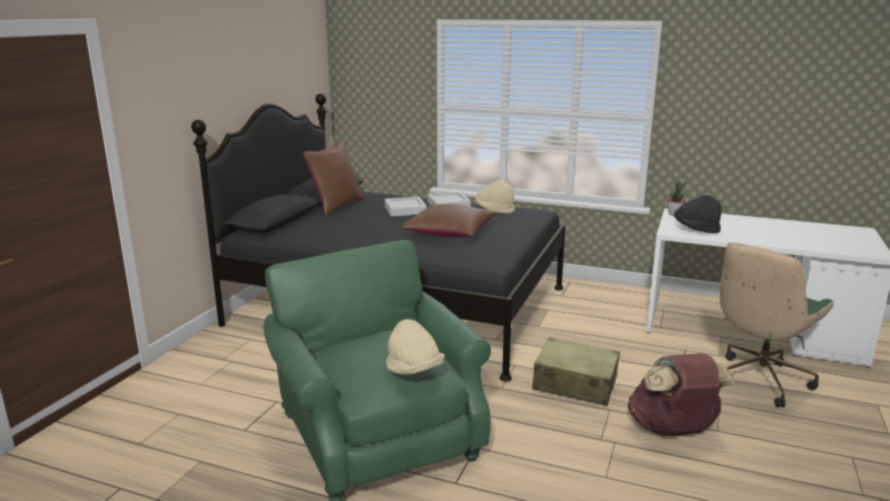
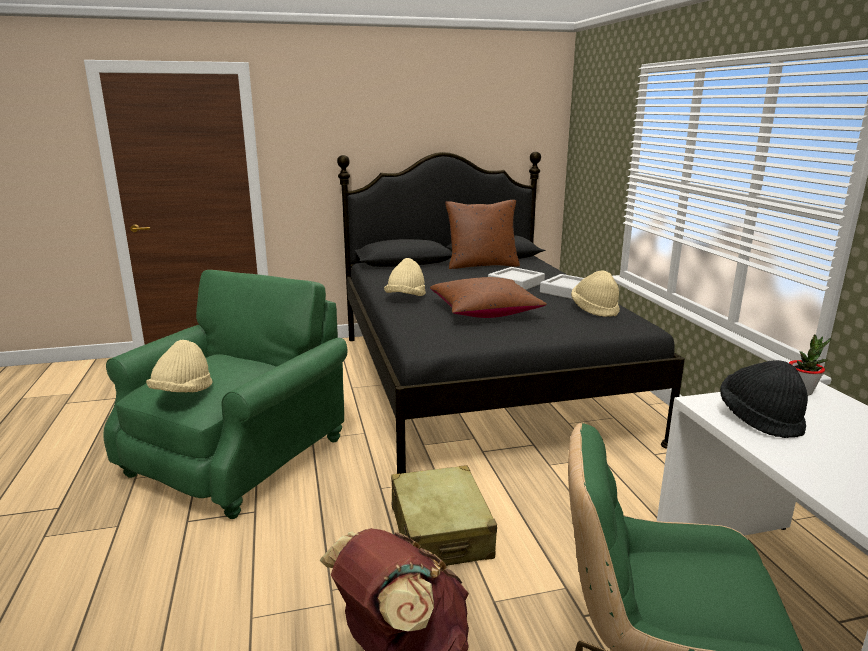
camera: 55 degrees right, 0 degrees up
none -> beige hat [384,258,426,296]

